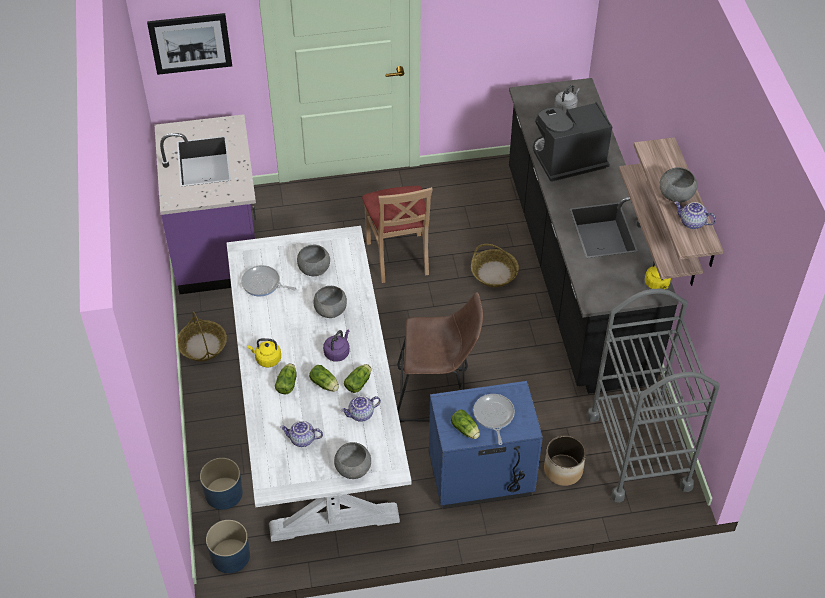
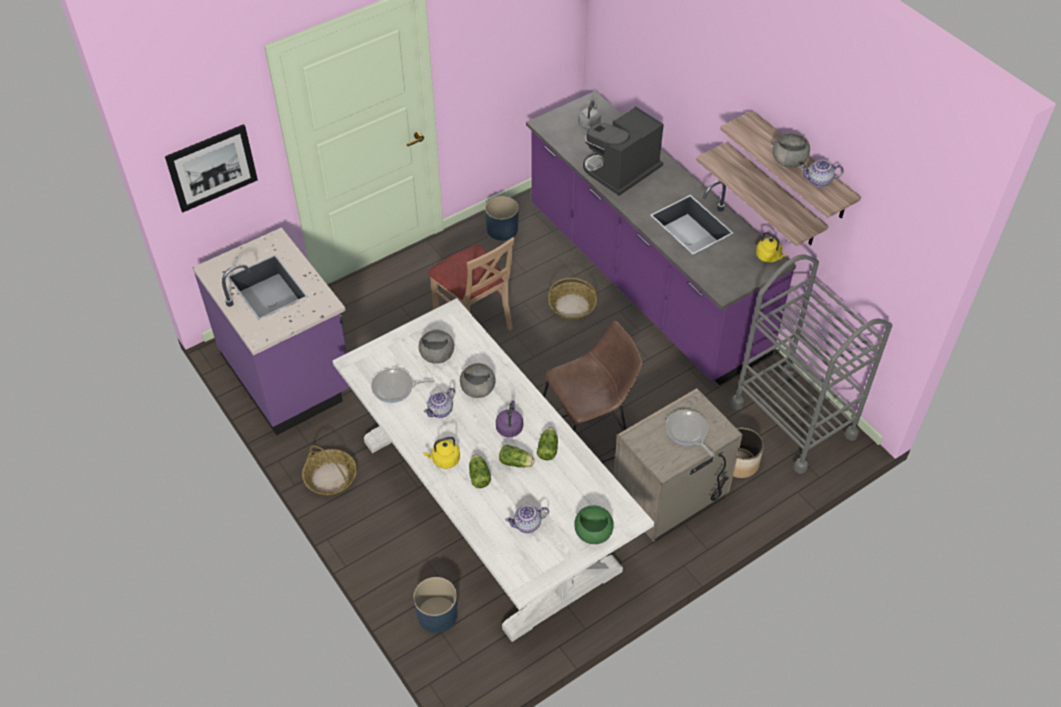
camera: 25 degrees left, 0 degrees up
blue planter [206,520,250,573] -> blue planter moved to [485,196,519,240]
grey bowl [334,442,371,479] -> green bowl [575,505,614,544]
teapot [341,396,381,422] -> teapot moved to [424,388,455,418]
blue nightstand [429,381,543,509] -> beige nightstand [613,388,743,542]
lettuce [451,409,480,439] -> none
black counter [509,78,679,394] -> purple counter [526,91,796,385]

